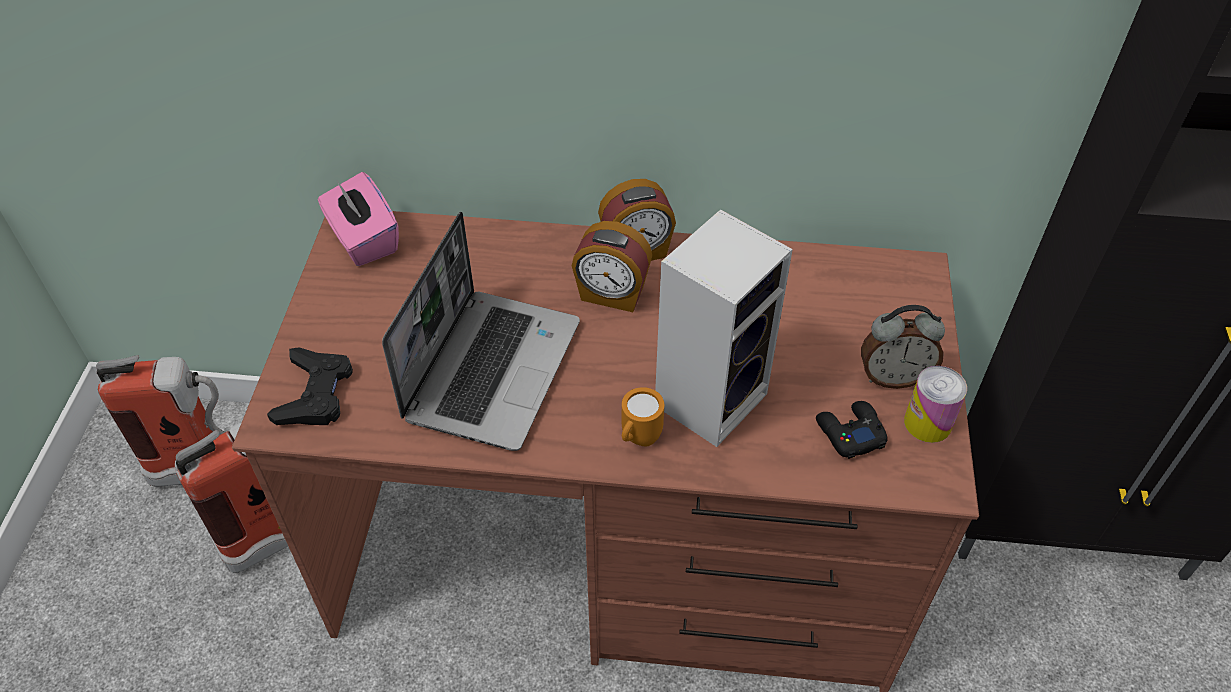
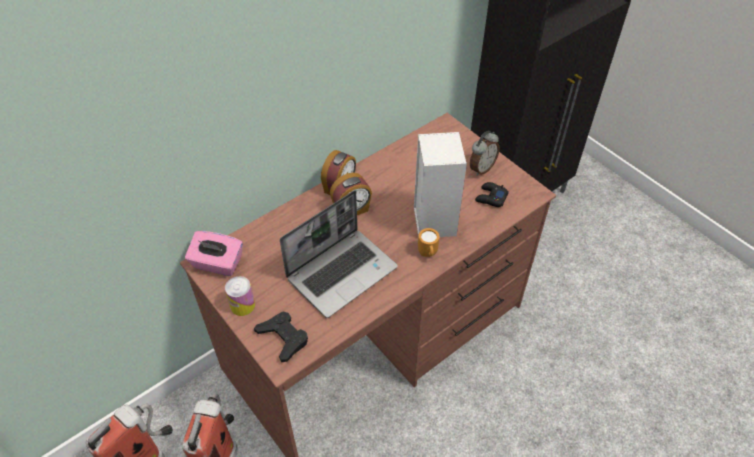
camera: 45 degrees left, 0 degrees up
laptop [382,211,580,451] -> laptop turned 75 degrees clockwise [280,190,398,318]
can [904,366,967,443] -> can moved to [225,276,255,316]

